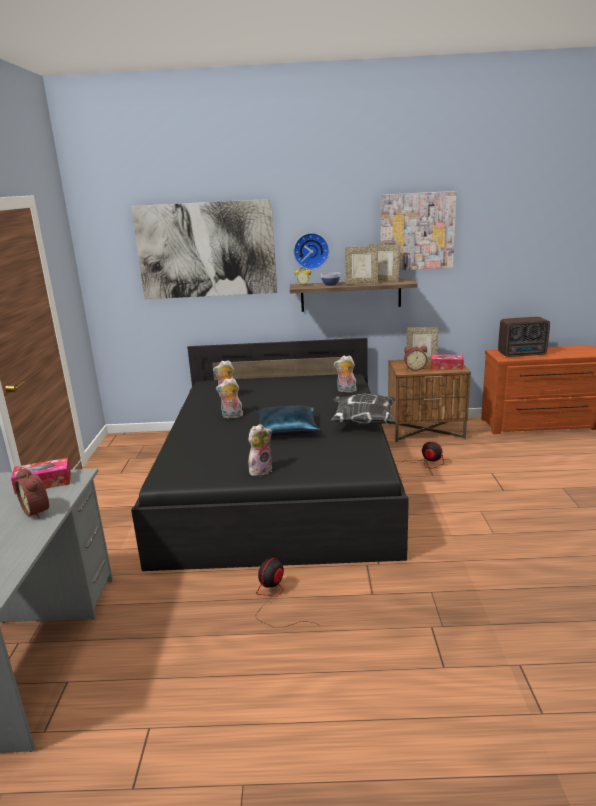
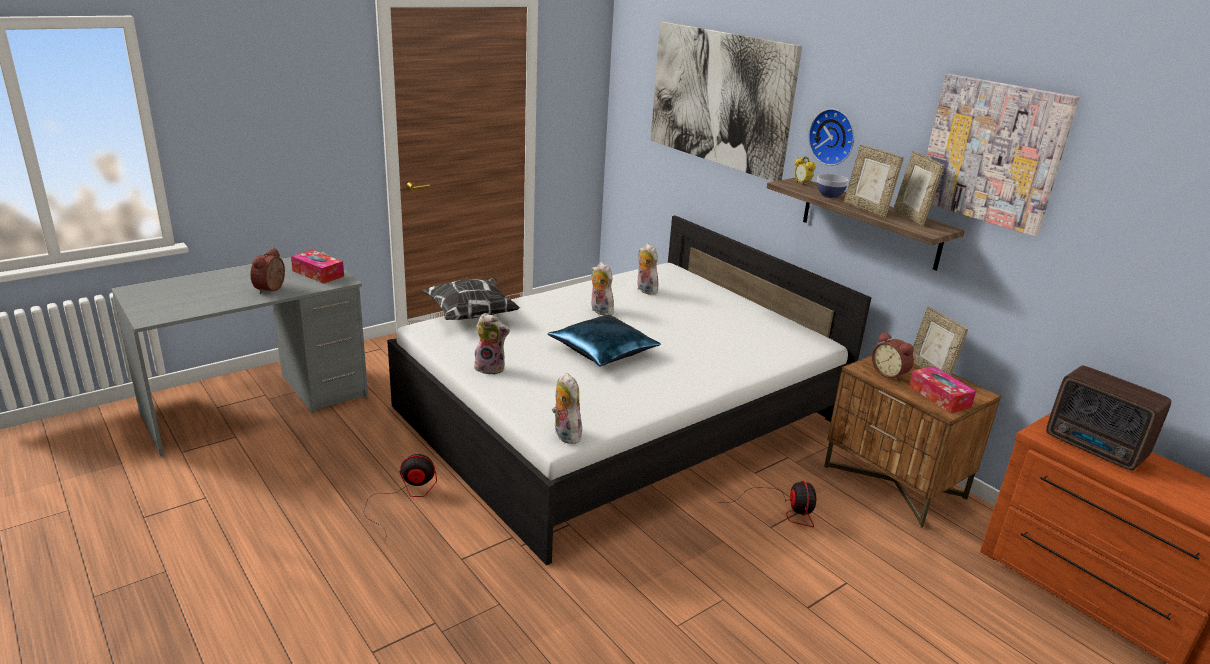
camera: 50 degrees right, 5 degrees up
black bed [131,338,409,571] -> white bed [387,215,872,565]
pillow [331,393,396,425] -> pillow moved to [422,277,520,320]
plush toy [334,355,357,393] -> plush toy moved to [552,373,583,444]

